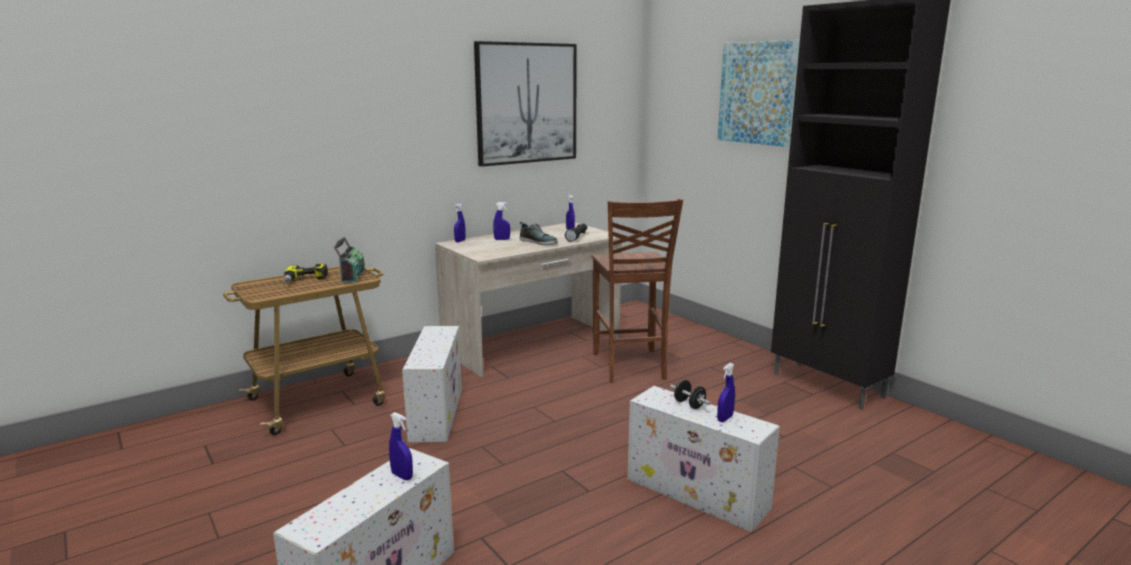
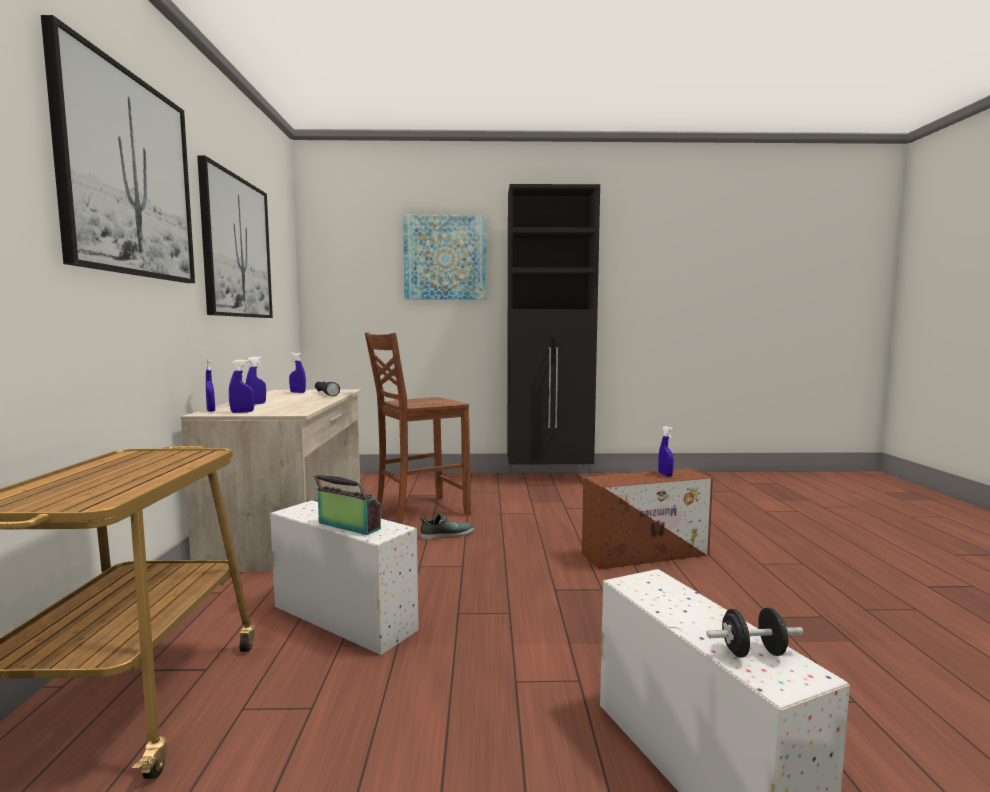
camera: 55 degrees left, 10 degrees down
power drill [283,264,328,284] -> none
radio [334,237,365,282] -> radio moved to [314,474,381,535]
blue spray bottle [389,412,413,480] -> blue spray bottle moved to [229,360,254,413]
shoe [520,222,558,245] -> shoe moved to [420,514,474,539]
brown chair [592,199,683,383] -> brown chair turned 120 degrees clockwise [365,332,471,524]
white storage box [628,386,780,532] -> brown storage box [582,468,713,570]
black dumbbell [670,380,711,409] -> black dumbbell moved to [706,608,803,658]
none -> picture [41,15,195,283]

